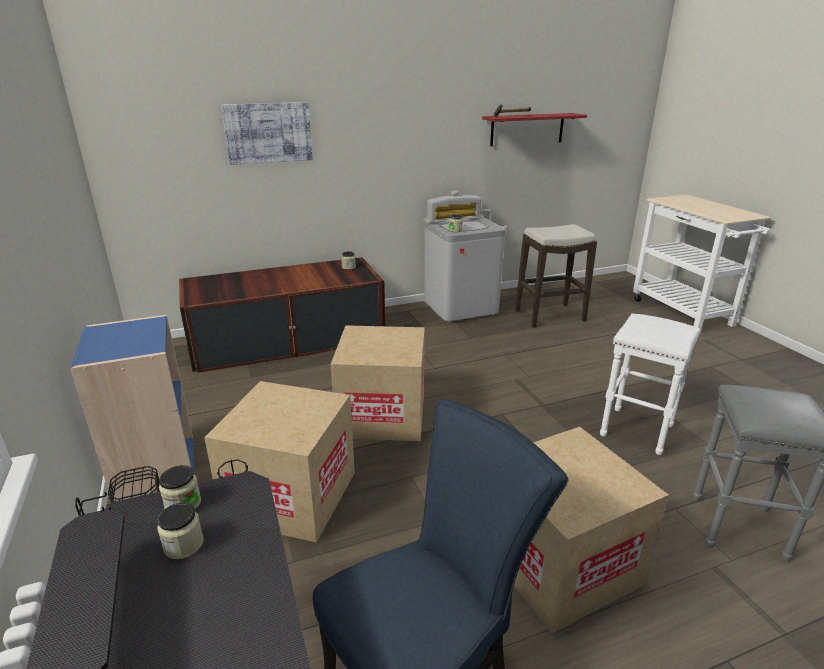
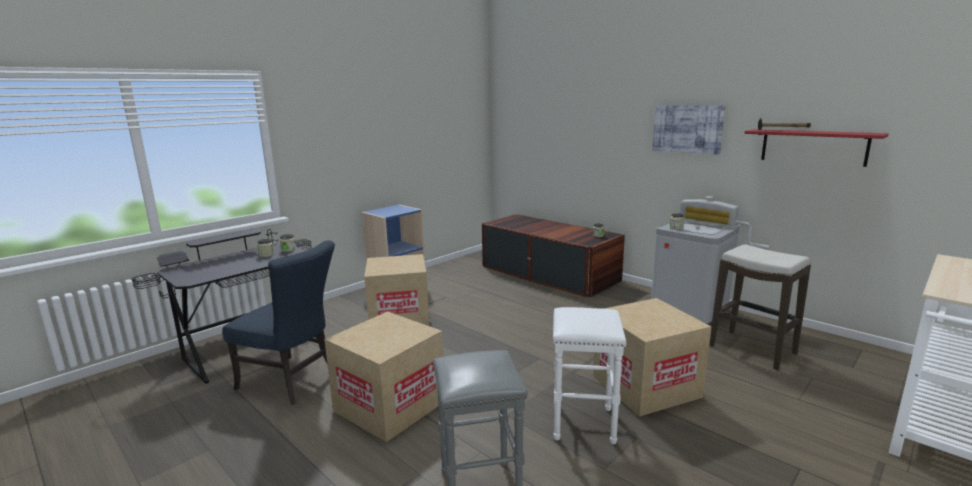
camera: 65 degrees right, 10 degrees down
picture [221,102,313,165] -> picture moved to [652,105,725,155]
cardboard box [331,325,425,441] -> cardboard box moved to [593,298,711,417]

